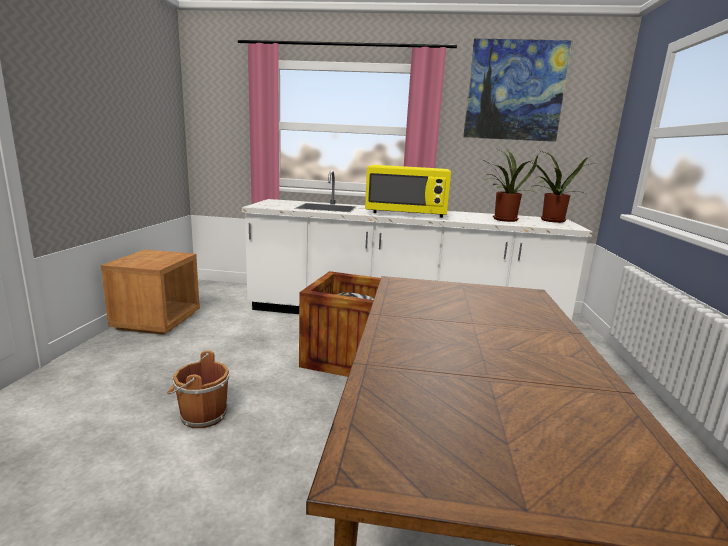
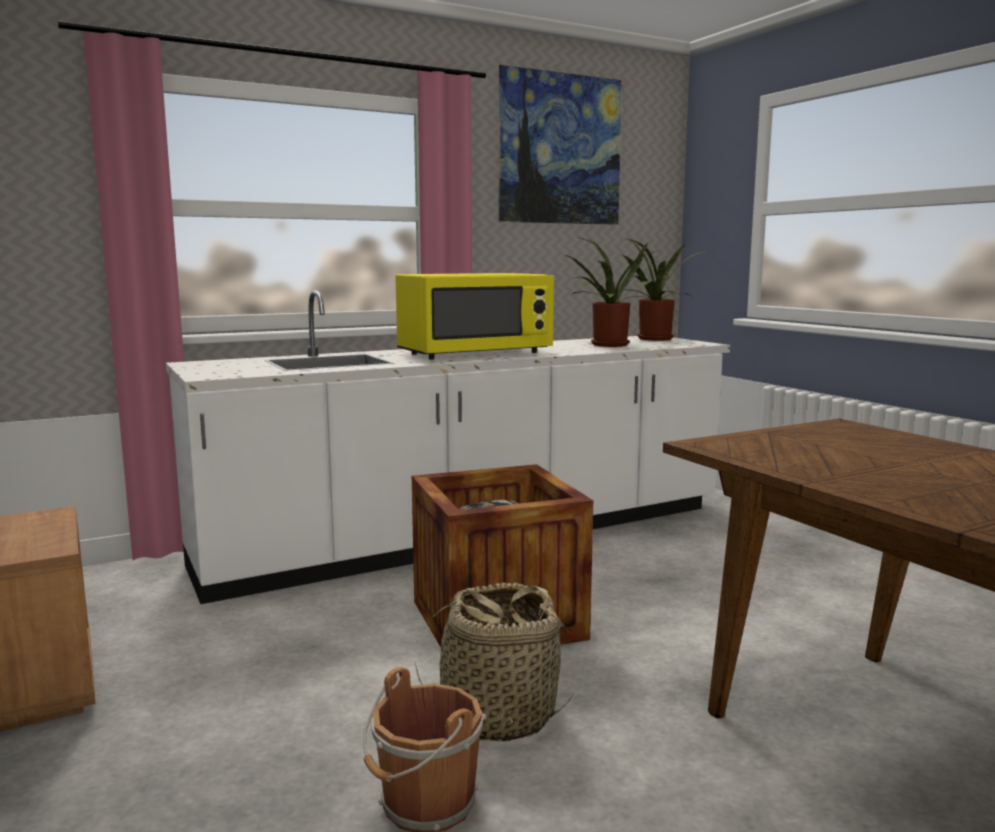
camera: 35 degrees left, 5 degrees down
none -> basket [415,583,573,742]

